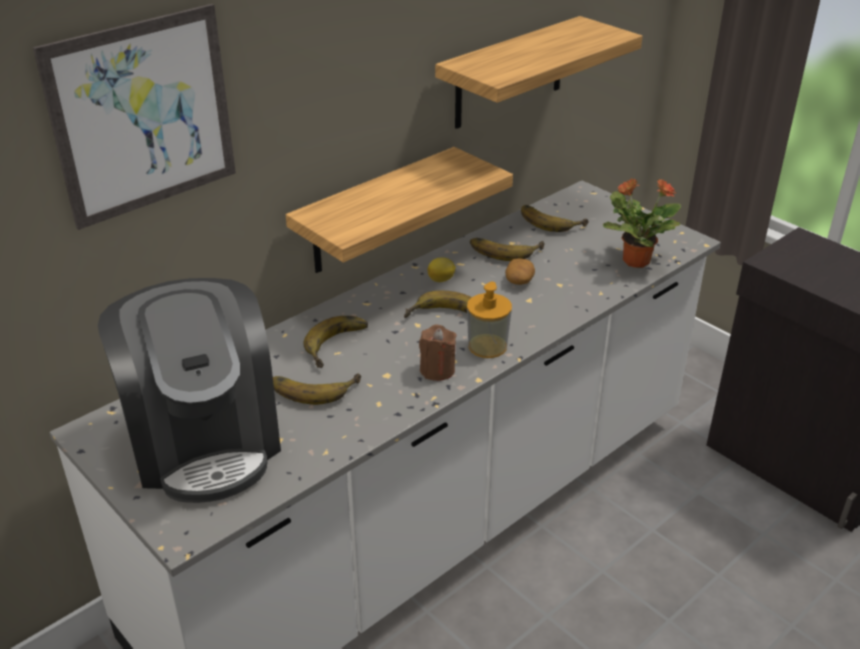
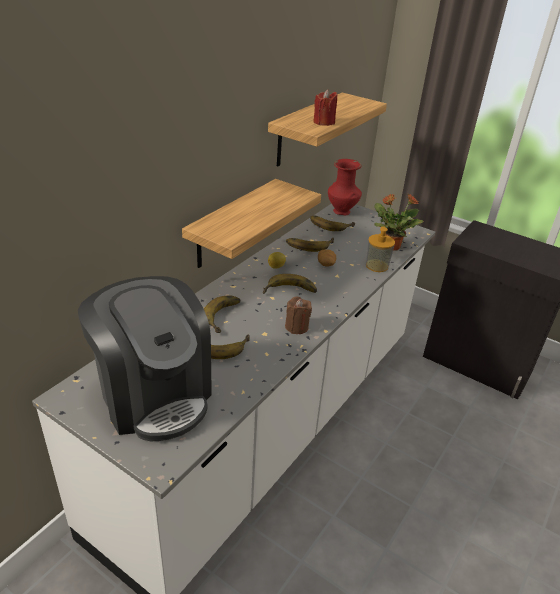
camera: 15 degrees left, 0 degrees up
picture [33,4,236,230] -> none
soap dispenser [467,282,512,358] -> soap dispenser moved to [366,226,395,272]
none -> red candle [313,89,337,126]
none -> red vase [328,159,362,216]

